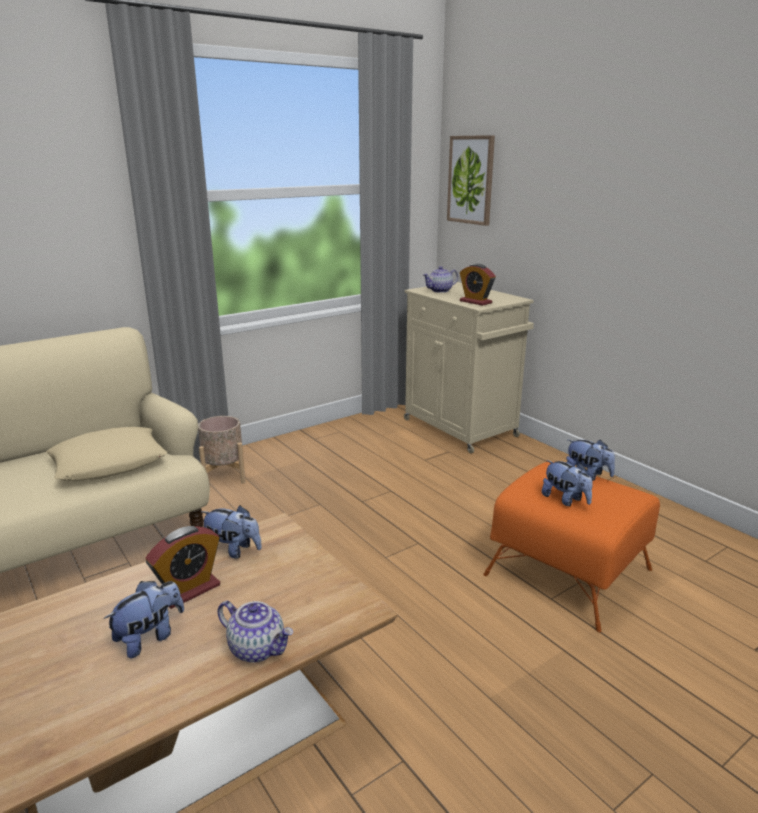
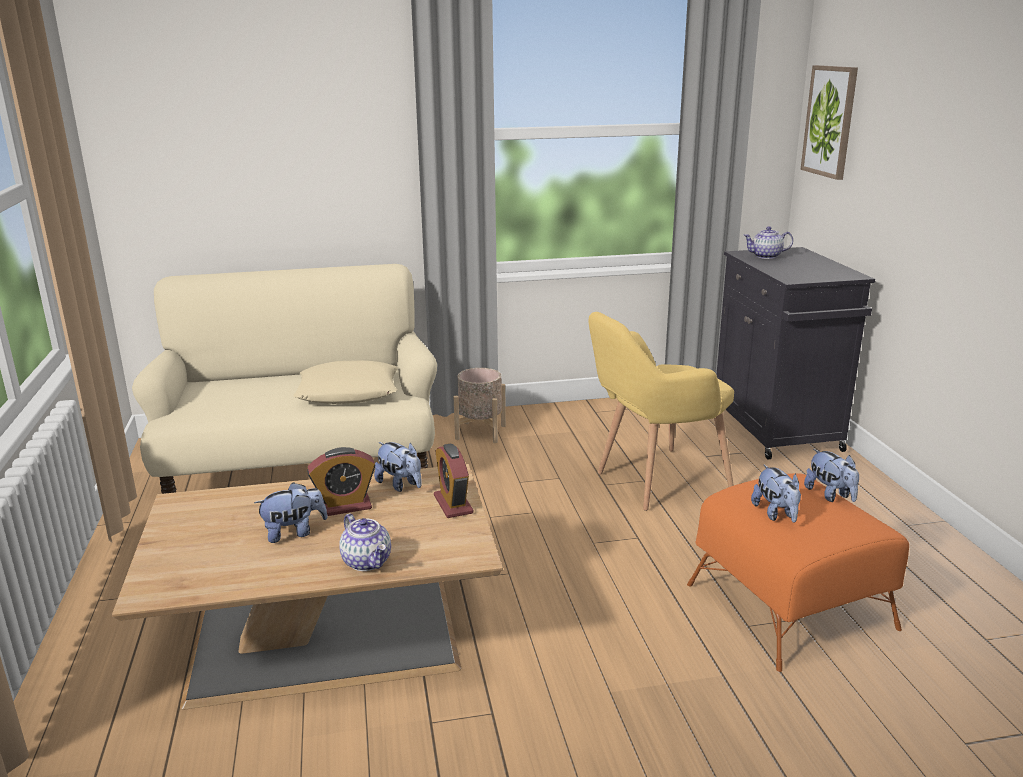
camera: 25 degrees right, 0 degrees up
beige cabinet [404,282,534,453] -> black cabinet [716,247,875,460]
alarm clock [460,264,496,306] -> alarm clock moved to [434,443,473,518]
none -> yellow armchair [588,312,734,511]

